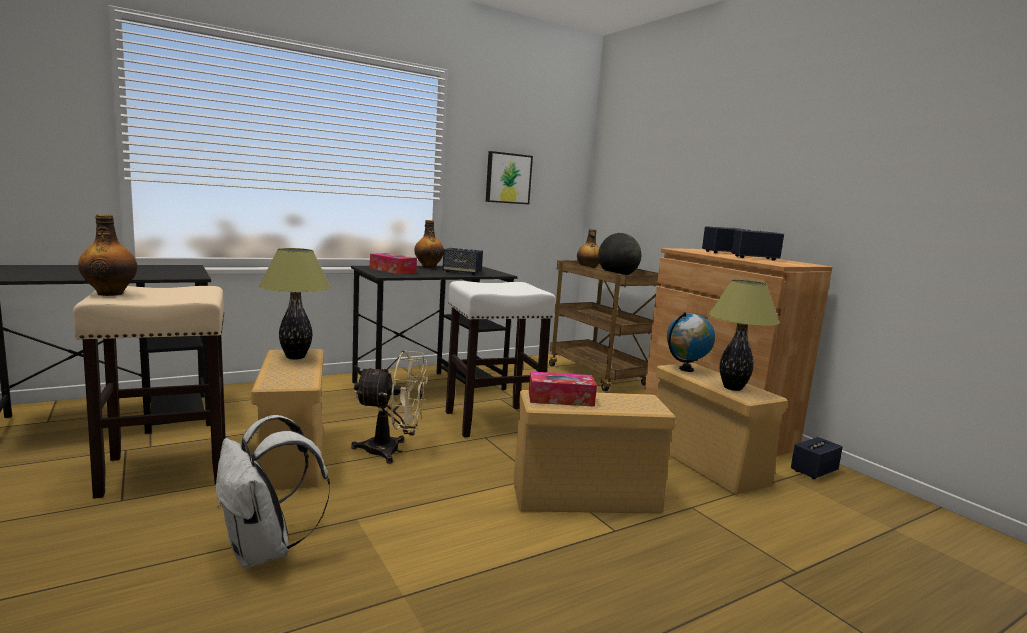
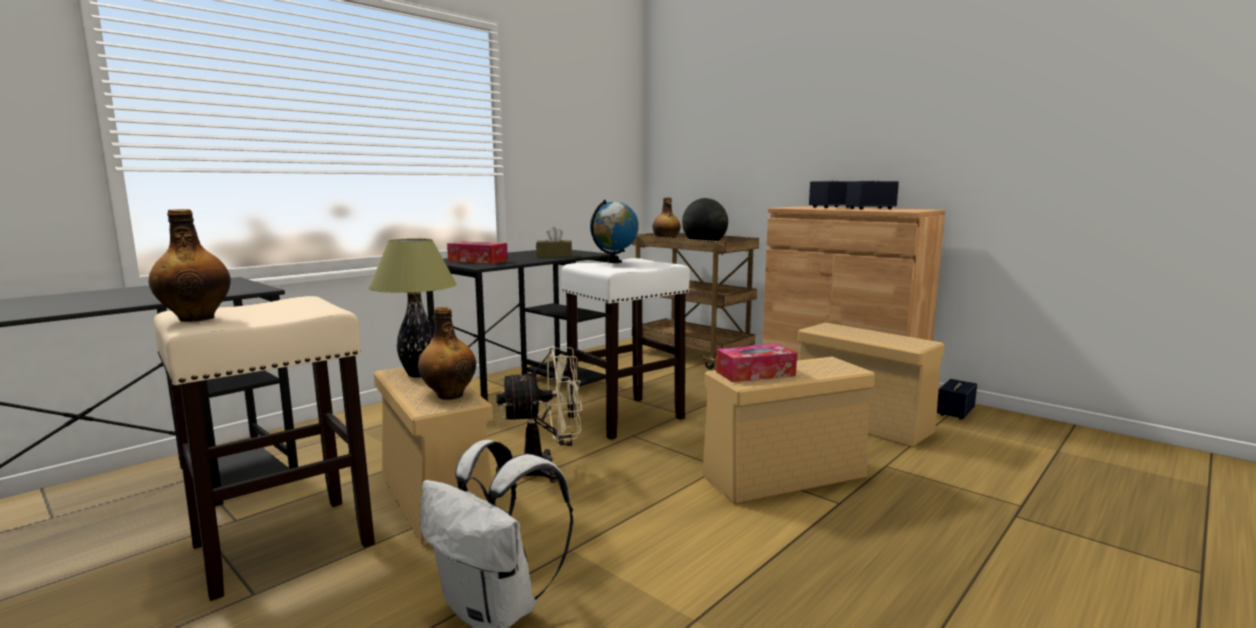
camera: 15 degrees left, 0 degrees up
bottle [414,220,444,268] -> bottle moved to [418,307,476,400]
speaker [443,248,483,275] -> brown tissue box [536,227,572,257]
picture [486,151,533,204] -> none
globe [667,312,715,372] -> globe moved to [590,200,639,263]
table lamp [709,280,780,391] -> none

